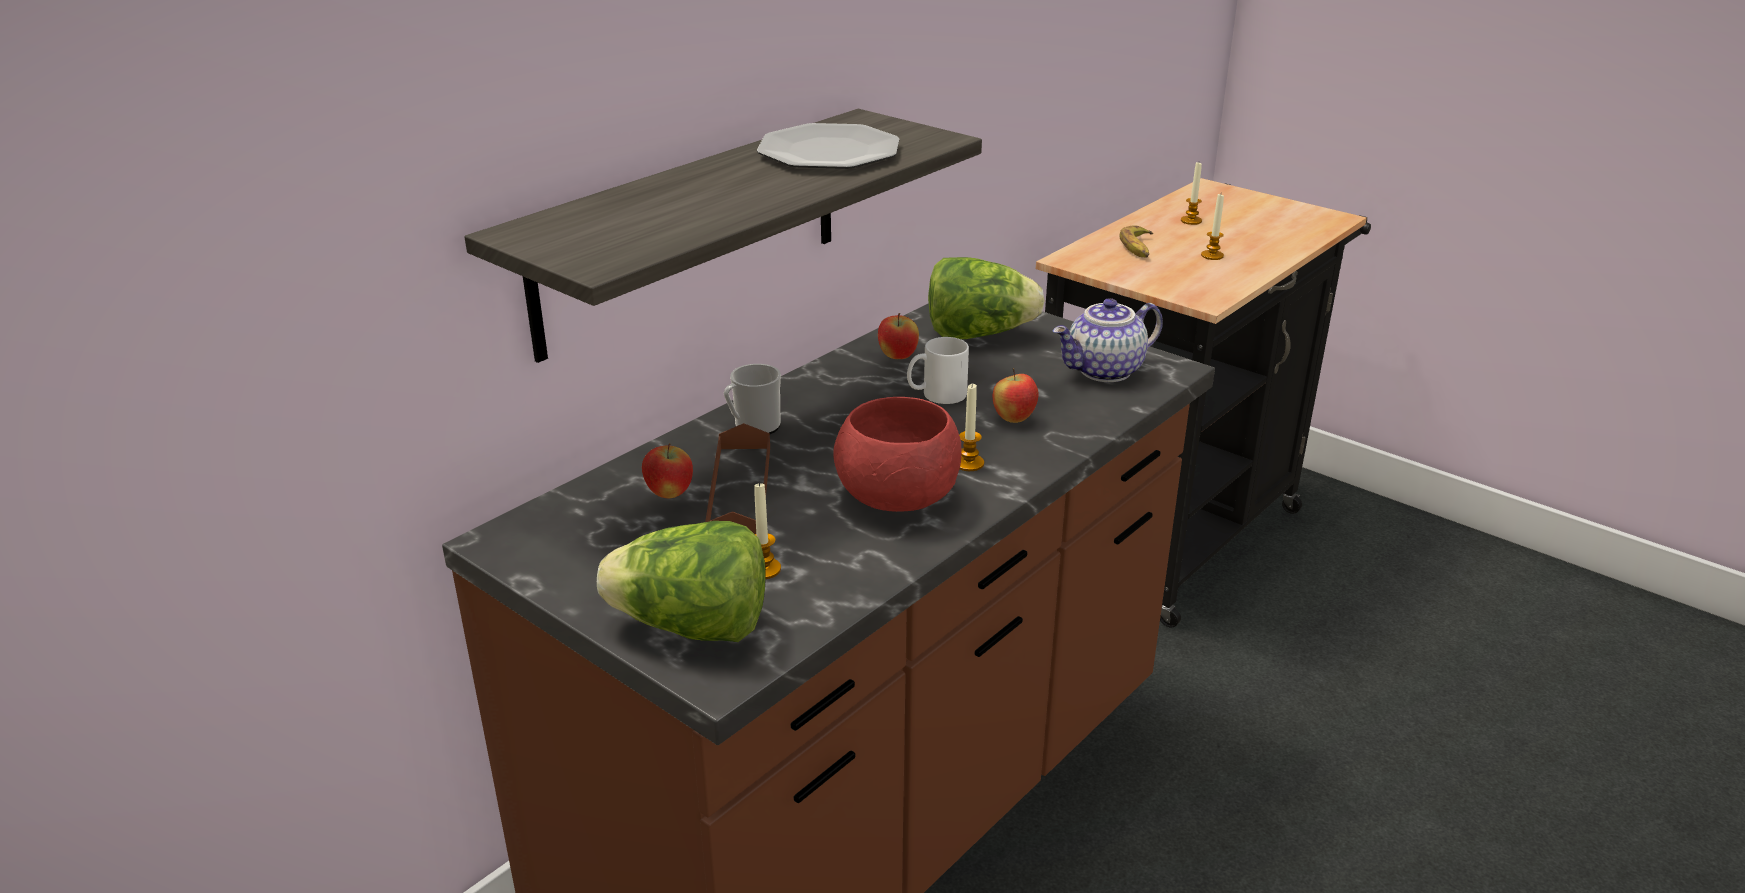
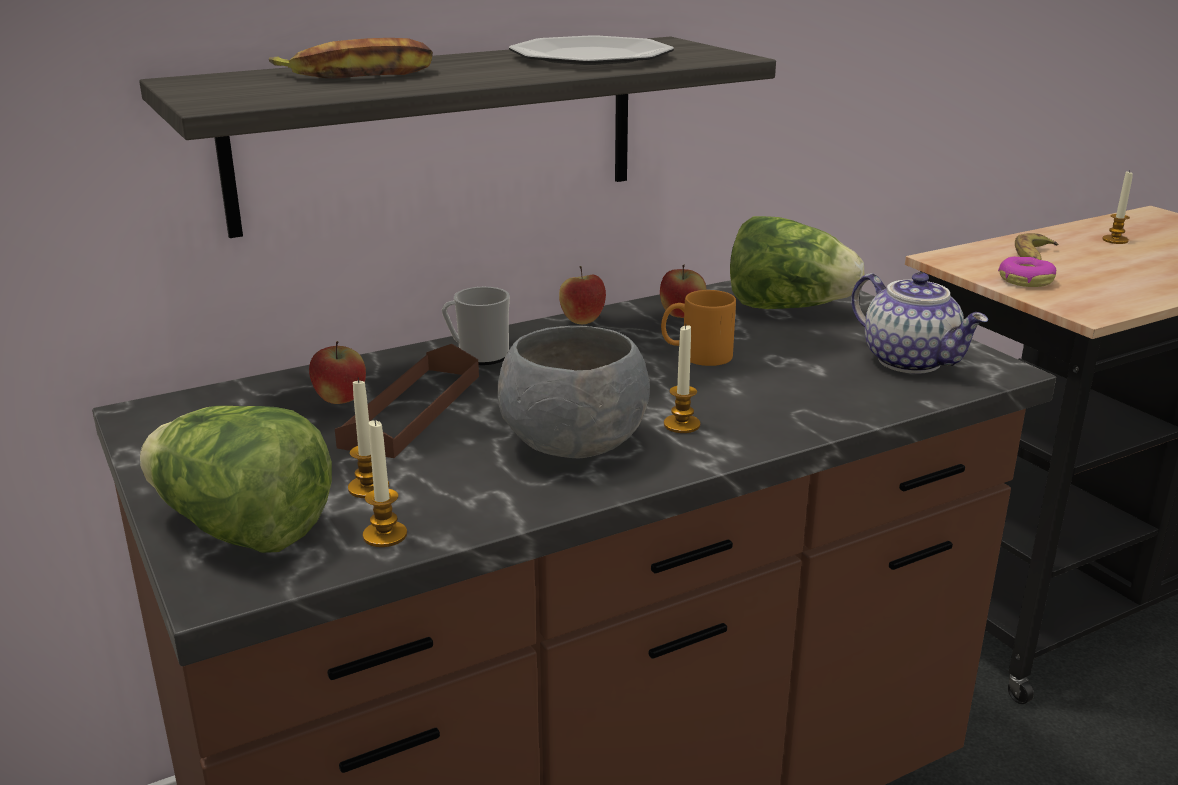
camera: 20 degrees right, 5 degrees down
red bowl [833,397,962,512] -> grey bowl [497,326,650,459]
white mug [907,337,969,404] -> orange mug [661,290,736,366]
apple [993,368,1039,423] -> apple moved to [559,266,606,324]
teapot [1053,298,1163,382] -> teapot turned 120 degrees counterclockwise [851,272,988,374]
candle [1201,194,1224,260] -> candle moved to [363,420,407,547]
none -> banana [269,38,433,78]
none -> donut [998,256,1056,287]

